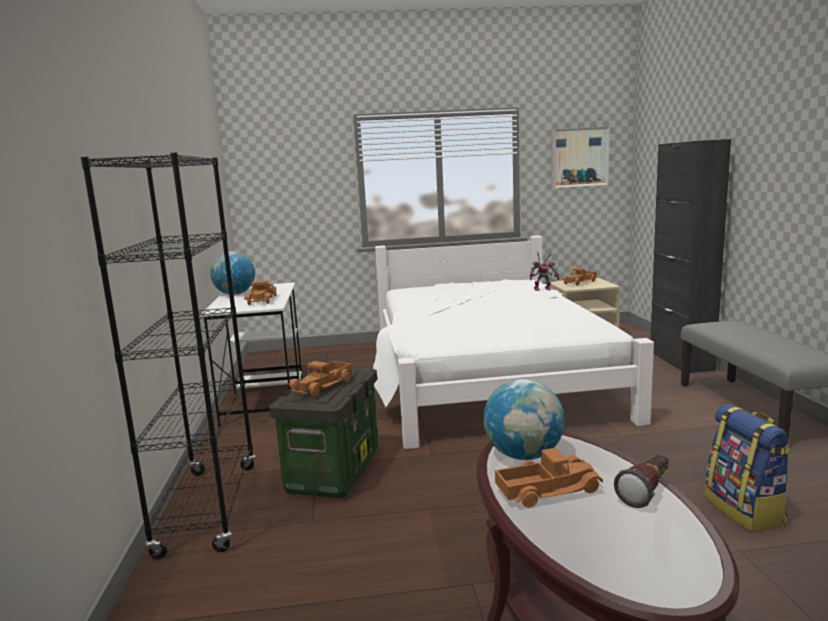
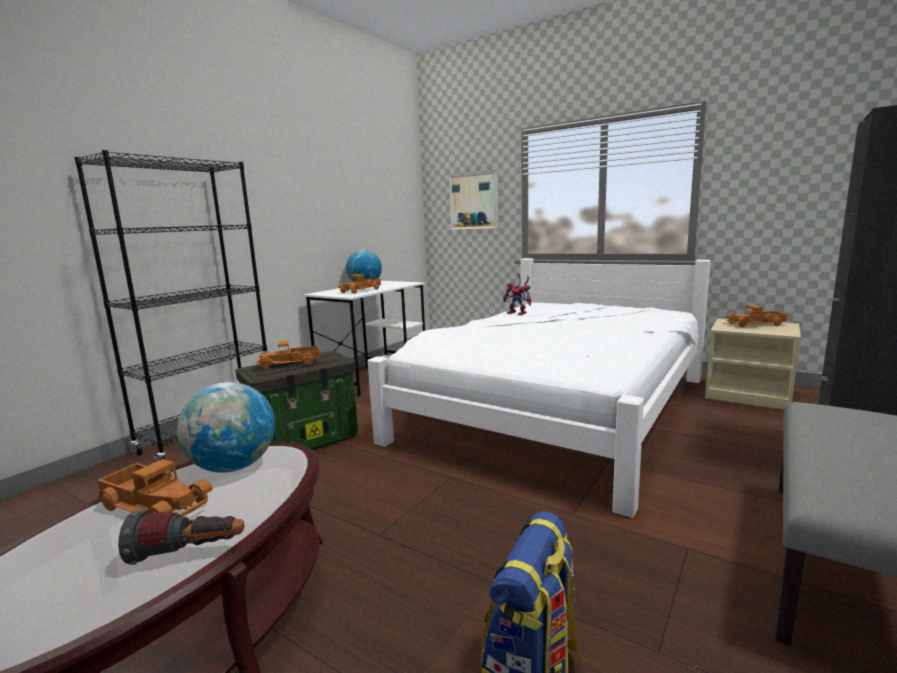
camera: 40 degrees right, 0 degrees up
toy robot [530,252,560,291] -> toy robot moved to [503,273,532,315]
picture [553,127,610,188] -> picture moved to [449,171,498,230]

